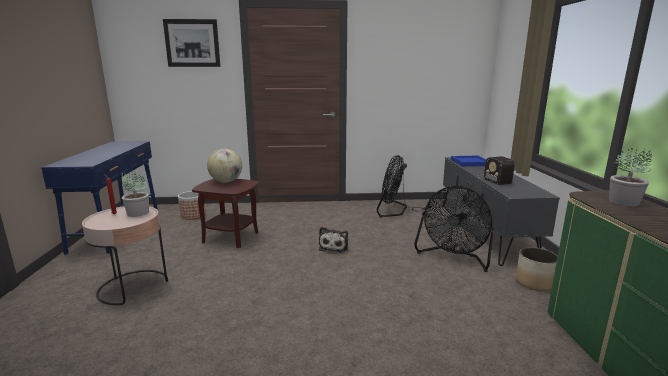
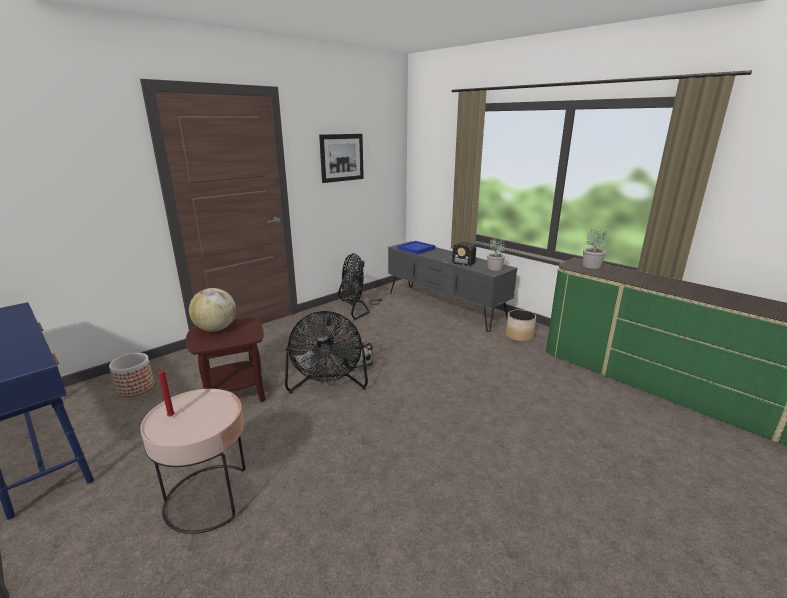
camera: 40 degrees left, 5 degrees up
potted plant [121,171,149,217] -> potted plant moved to [487,239,505,271]
picture [163,19,220,67] -> picture moved to [319,134,364,183]
black fan [414,186,495,272] -> black fan moved to [285,311,368,394]

